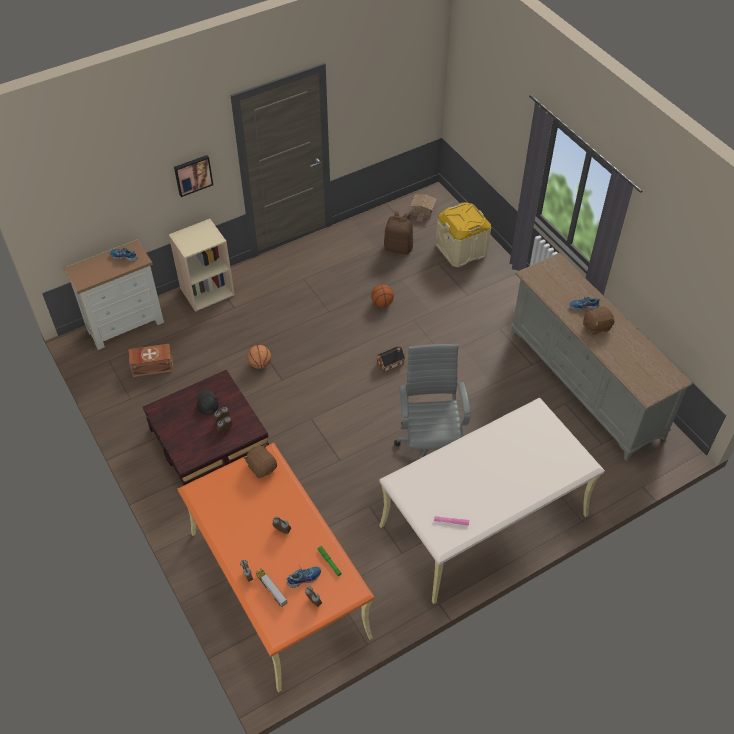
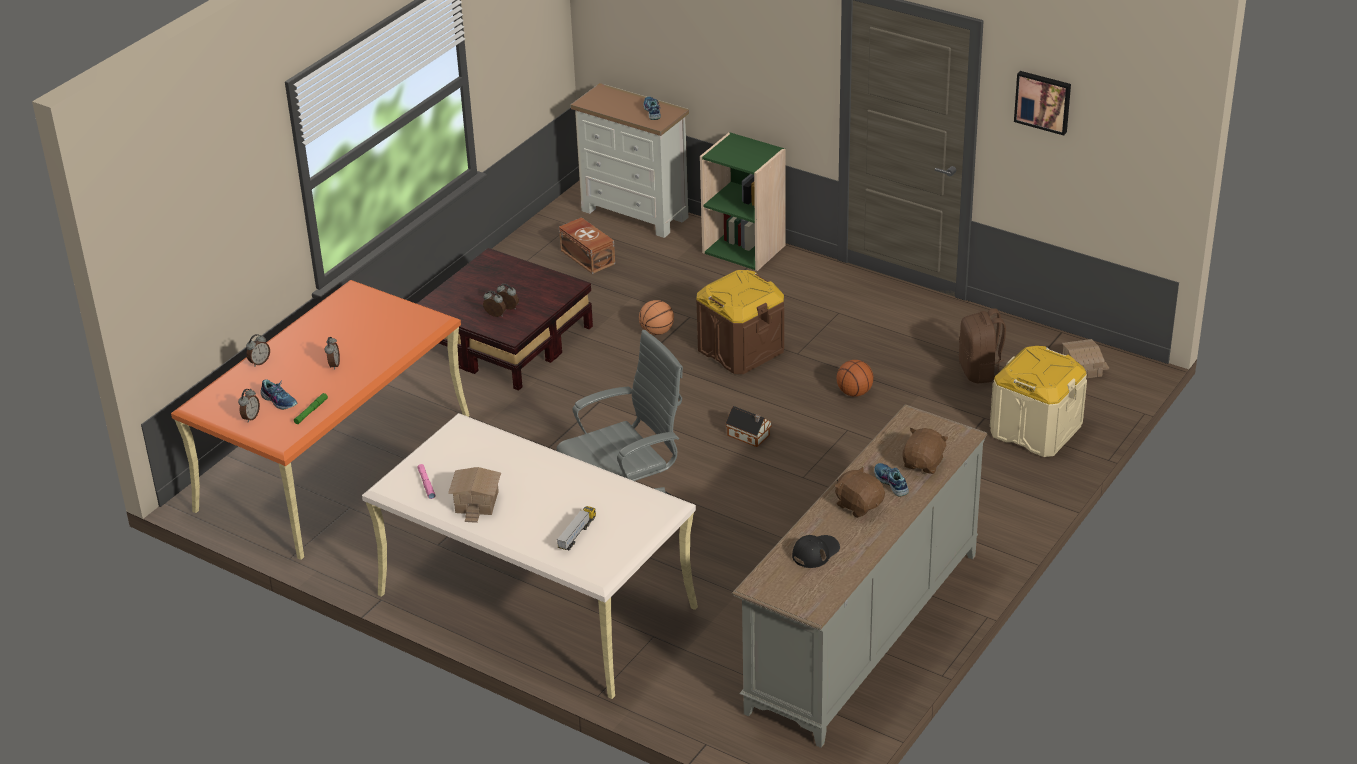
camera: 65 degrees right, 15 degrees down
beige bookcase [169,219,235,312] -> green bookcase [700,132,785,271]
picture [174,155,213,197] -> picture moved to [1014,71,1071,135]
black cap [197,390,219,415] -> black cap moved to [792,535,840,568]
brown plush toy [244,444,277,478] -> brown plush toy moved to [902,428,949,474]
toy truck [256,569,287,607] -> toy truck moved to [557,506,596,551]
none -> toy house [448,467,501,523]
none -> brown storage box [696,270,784,374]

